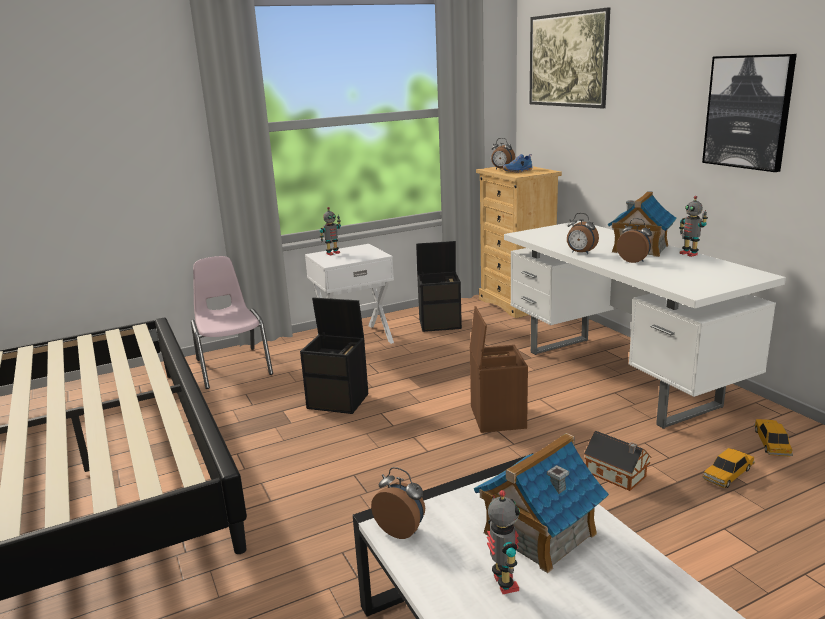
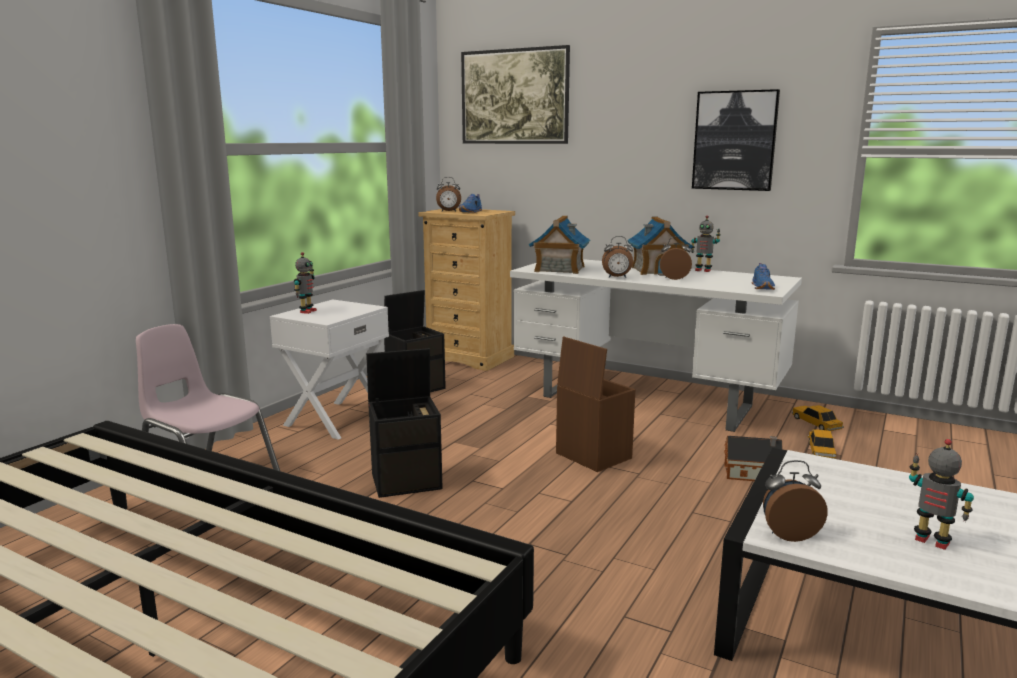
camera: 35 degrees left, 5 degrees down
toy house [474,433,609,573] -> toy house moved to [529,216,590,274]
none -> blue shoe [752,263,775,290]

